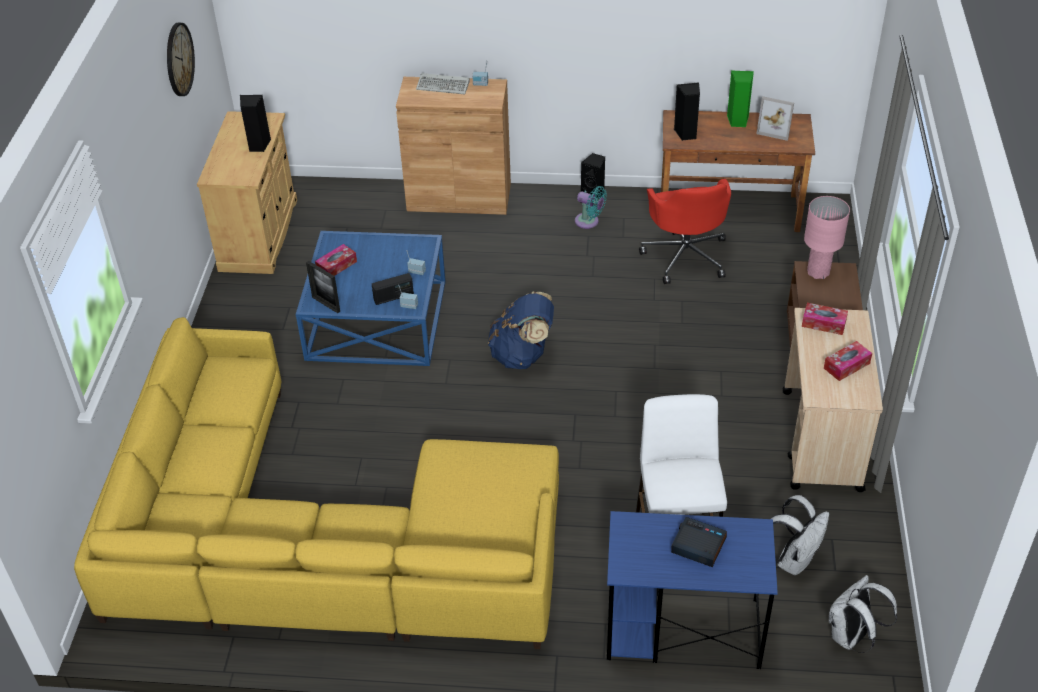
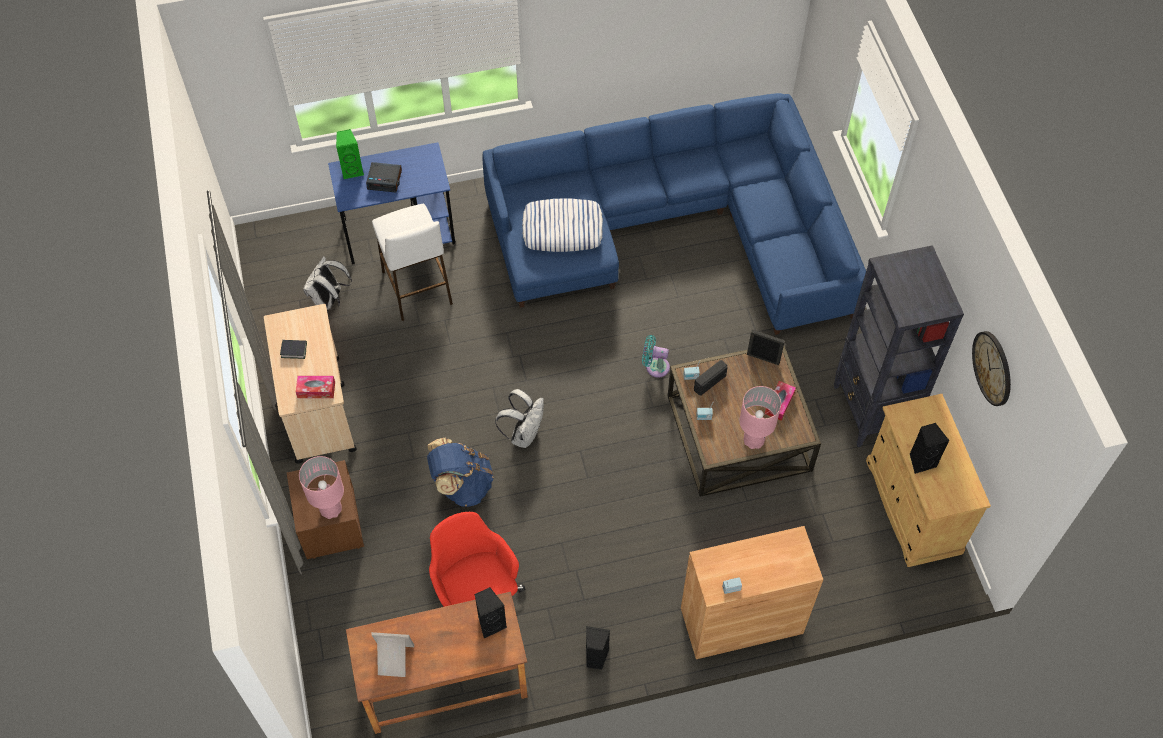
camera: 160 degrees right, 15 degrees up
yellow sofa [74,317,559,649] -> blue sofa [483,93,866,335]
blue coffee table [296,231,446,366] -> brown coffee table [668,346,821,497]
keyboard [416,73,470,94] -> none
blue backpack [488,292,554,369] -> blue backpack moved to [427,438,494,507]
turquoise fan [575,186,607,229] -> turquoise fan moved to [642,335,670,378]
green speaker [727,70,754,127] -> green speaker moved to [336,129,364,179]
tissue box [824,341,872,381] -> book [280,340,307,359]
white backpack [829,575,897,653] -> white backpack moved to [495,389,544,448]
none -> pillow [522,198,603,252]
none -> pink table lamp [739,386,781,449]
none -> black bookcase [834,245,964,447]

